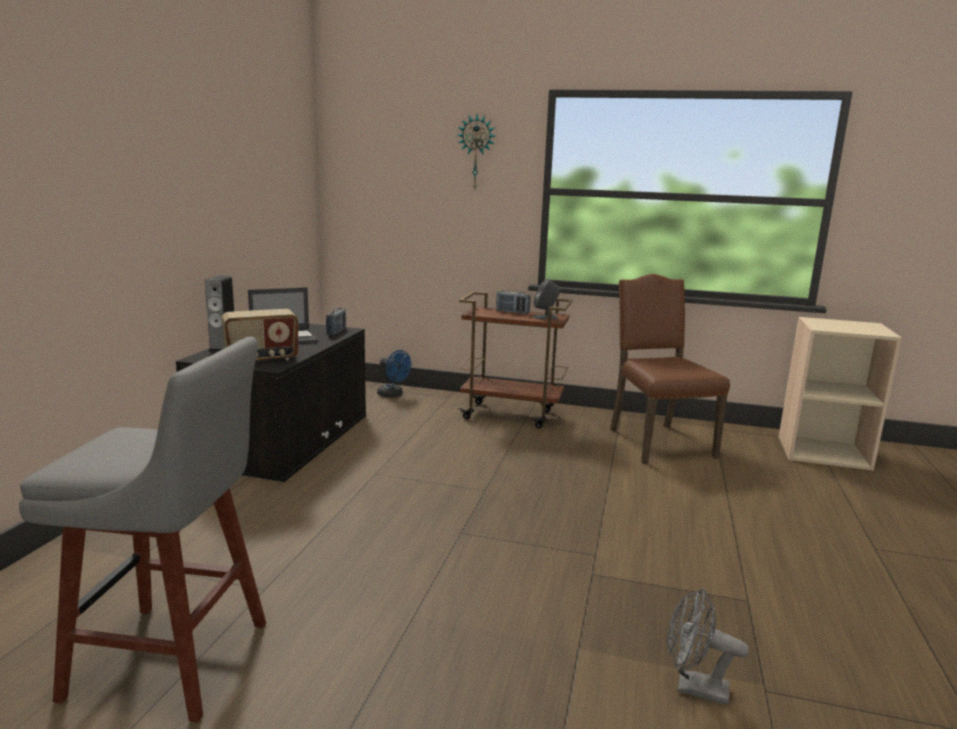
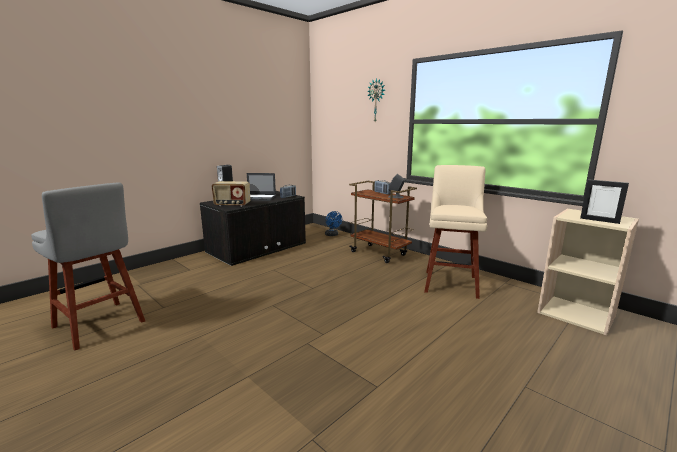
camera: 30 degrees right, 0 degrees up
brown chair [610,274,730,464] -> beige stool [424,165,487,299]
grey fan [667,588,749,705] -> none
none -> picture frame [580,179,629,224]

